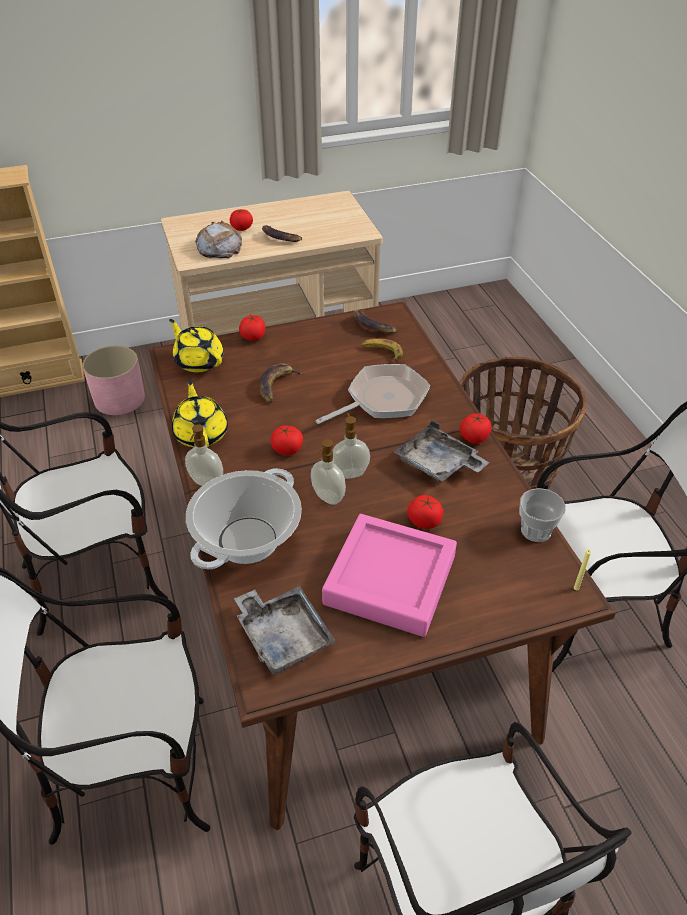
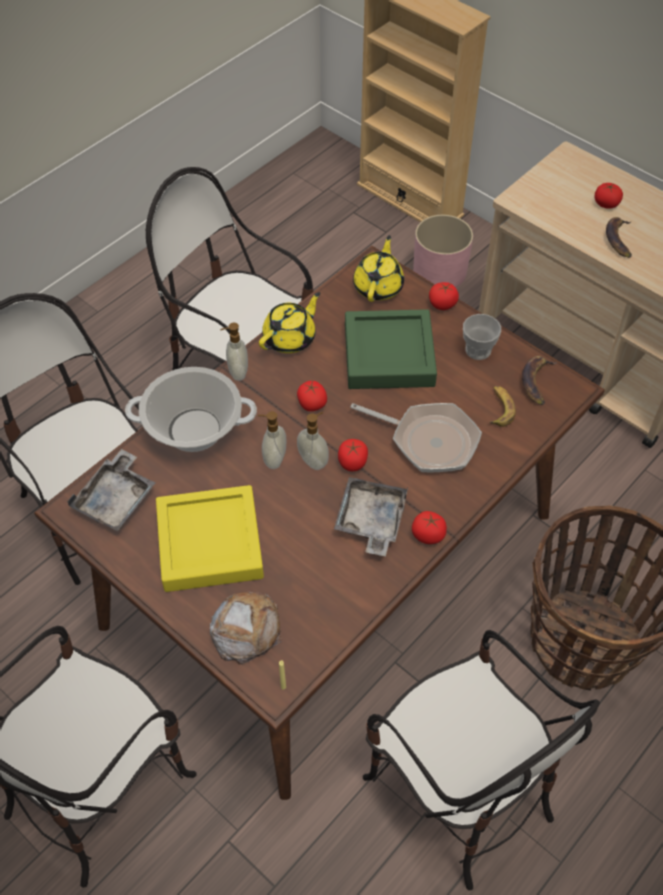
camera: 60 degrees right, 10 degrees up
bread [195,221,242,258] -> bread moved to [210,592,282,665]
banana [259,363,304,403] -> green tray [345,309,437,389]
pink tray [322,514,457,637] -> yellow tray [156,485,264,592]
tomato [407,495,443,529] -> tomato moved to [338,439,368,471]
cup [520,488,566,542] -> cup moved to [463,314,501,360]

